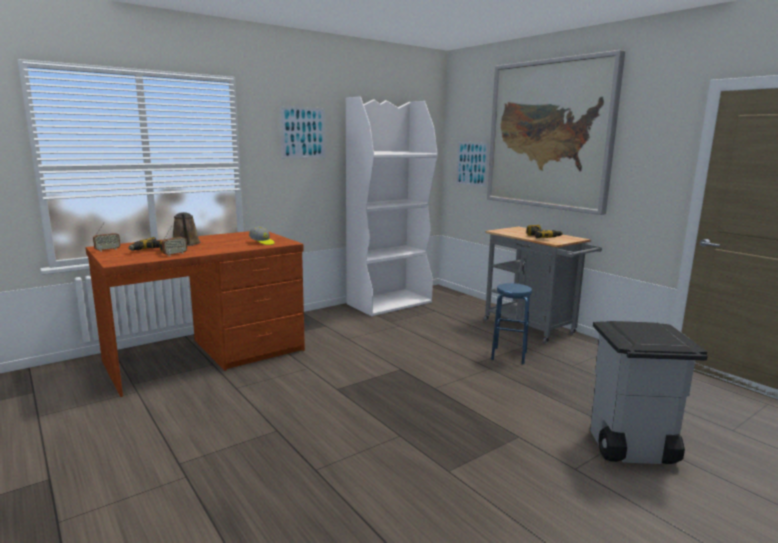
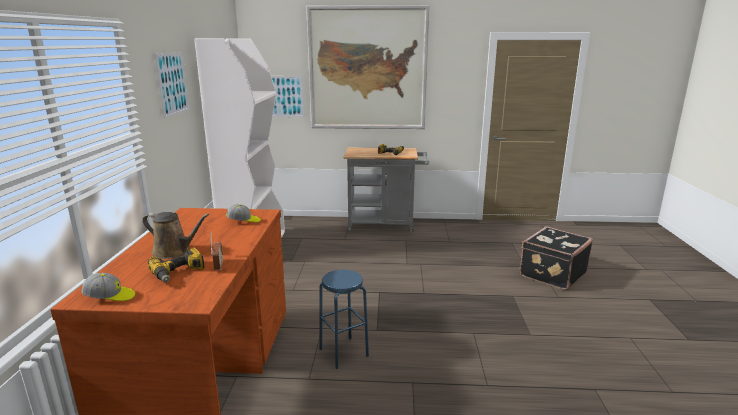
camera: 50 degrees left, 5 degrees up
radio [93,222,121,252] -> cap [81,273,135,301]
blue stool [491,283,532,364] -> blue stool moved to [319,269,369,369]
grey trash can [590,321,708,464] -> black suitcase [519,226,593,290]

